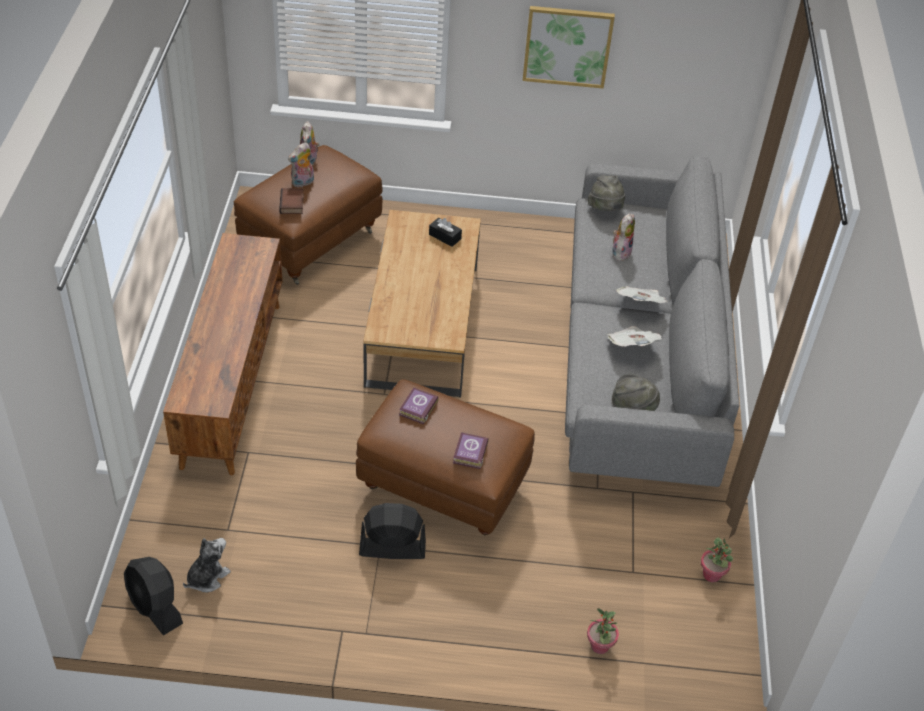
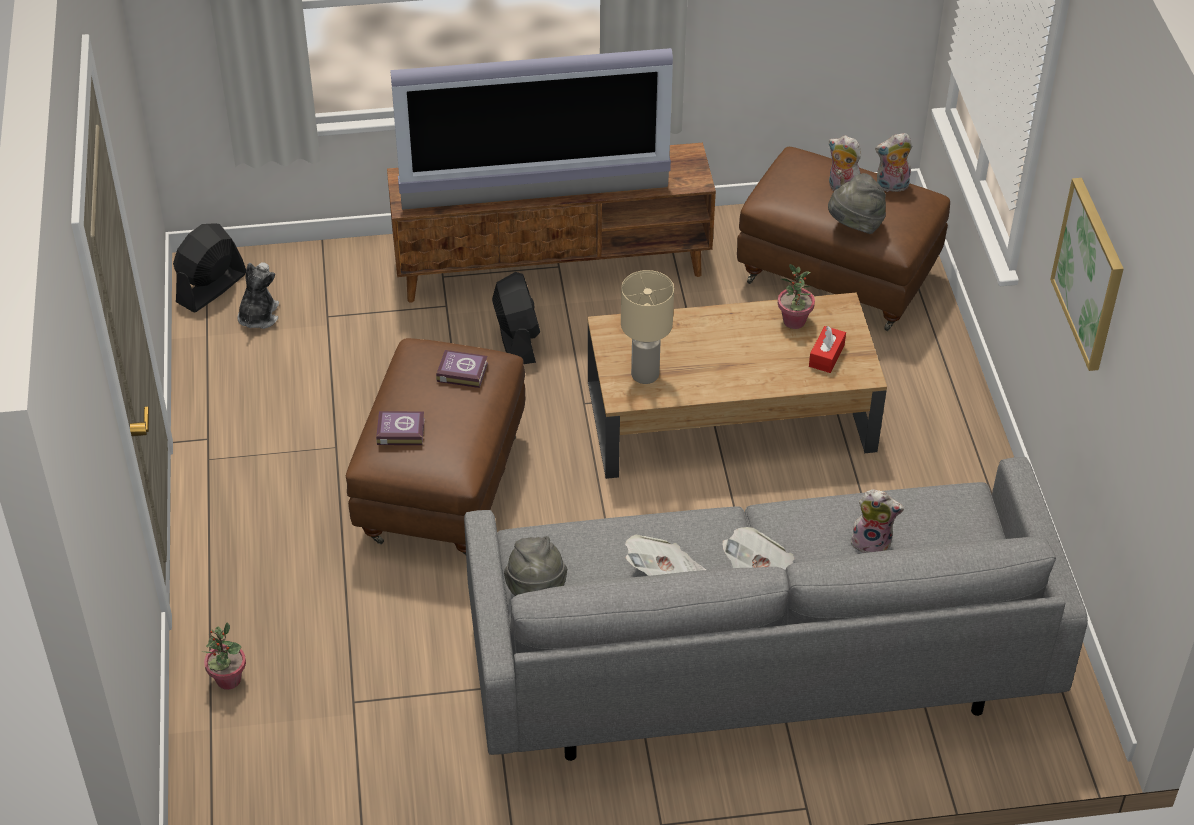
camera: 80 degrees right, 0 degrees up
plush toy [183,538,231,592] -> plush toy turned 105 degrees counterclockwise [237,262,279,329]
book [279,188,304,214] -> none
black fan [359,503,426,559] -> black fan moved to [492,272,540,364]
black tissue box [429,217,462,247] -> red tissue box [809,326,846,373]
grey hat [588,175,625,211] -> grey hat moved to [828,173,886,234]
potted plant [701,538,733,583] -> potted plant moved to [778,264,815,329]
none -> television [390,48,673,210]
none -> beige table lamp [621,270,674,384]

